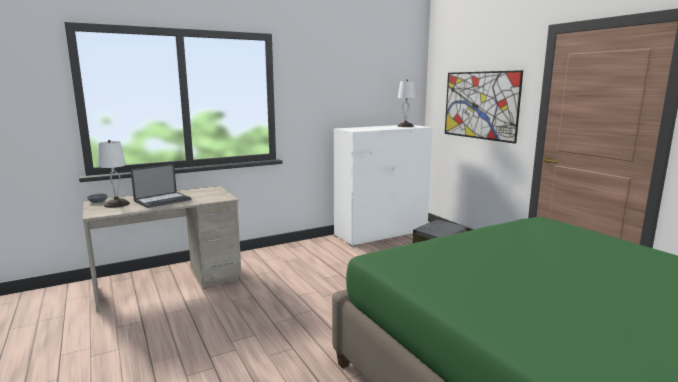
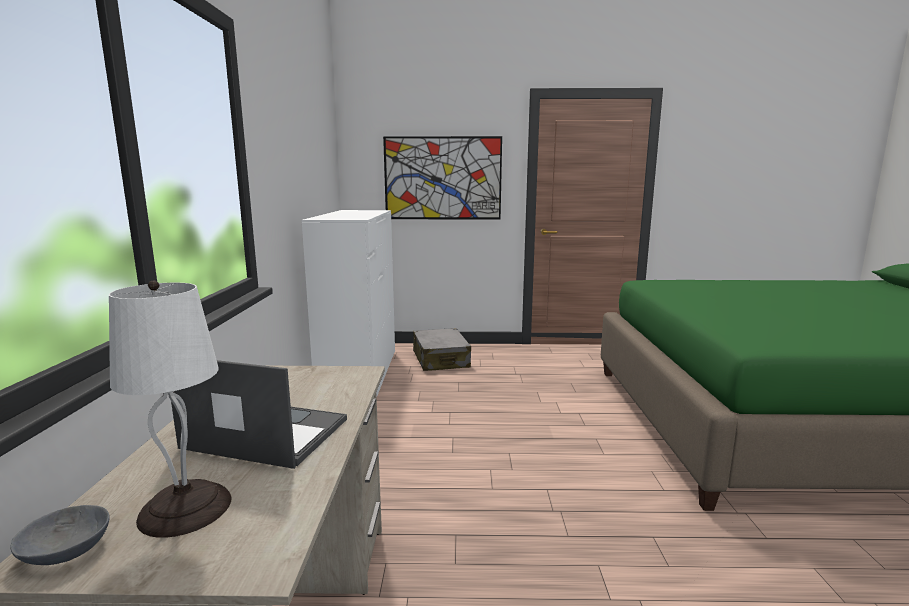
camera: 60 degrees left, 0 degrees up
laptop [130,164,191,208] -> laptop turned 60 degrees counterclockwise [171,360,347,469]
white table lamp [397,79,416,127] -> none

